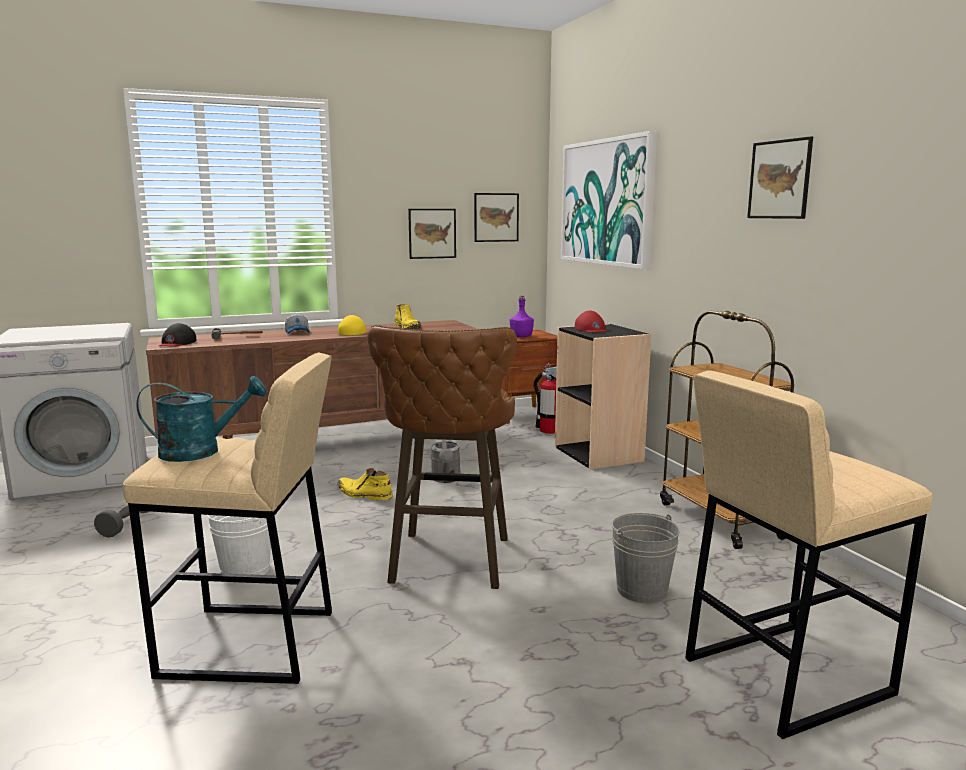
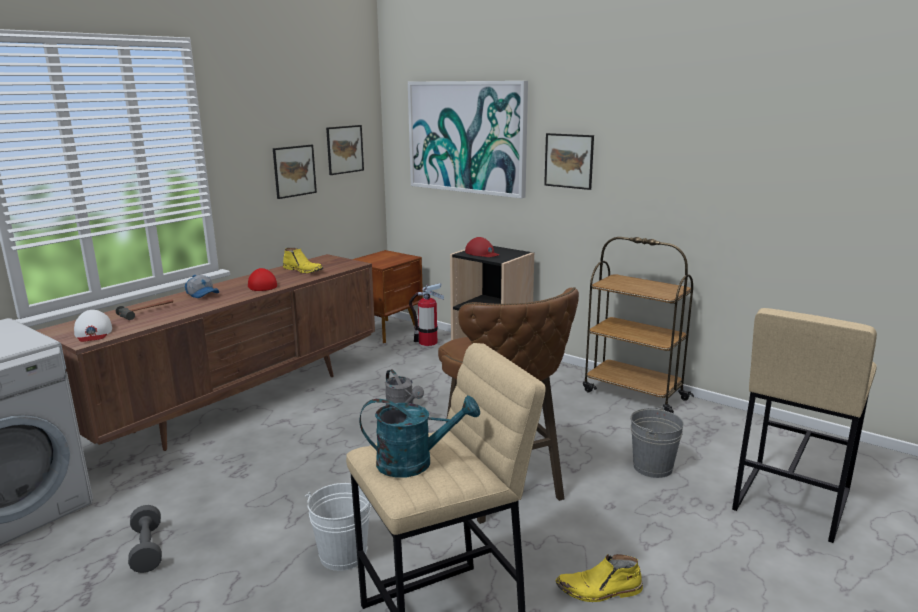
camera: 30 degrees left, 5 degrees up
turquoise watering can [136,376,267,462] -> turquoise watering can turned 45 degrees clockwise [360,395,480,478]
black cap [159,323,196,347] -> white cap [74,310,112,342]
yellow boot [337,468,393,501] -> yellow boot moved to [556,554,643,602]
yellow cap [338,315,367,335] -> red cap [248,268,277,291]
purple bottle [510,296,534,337] -> none
picture [747,136,813,219] -> picture moved to [544,133,594,190]

